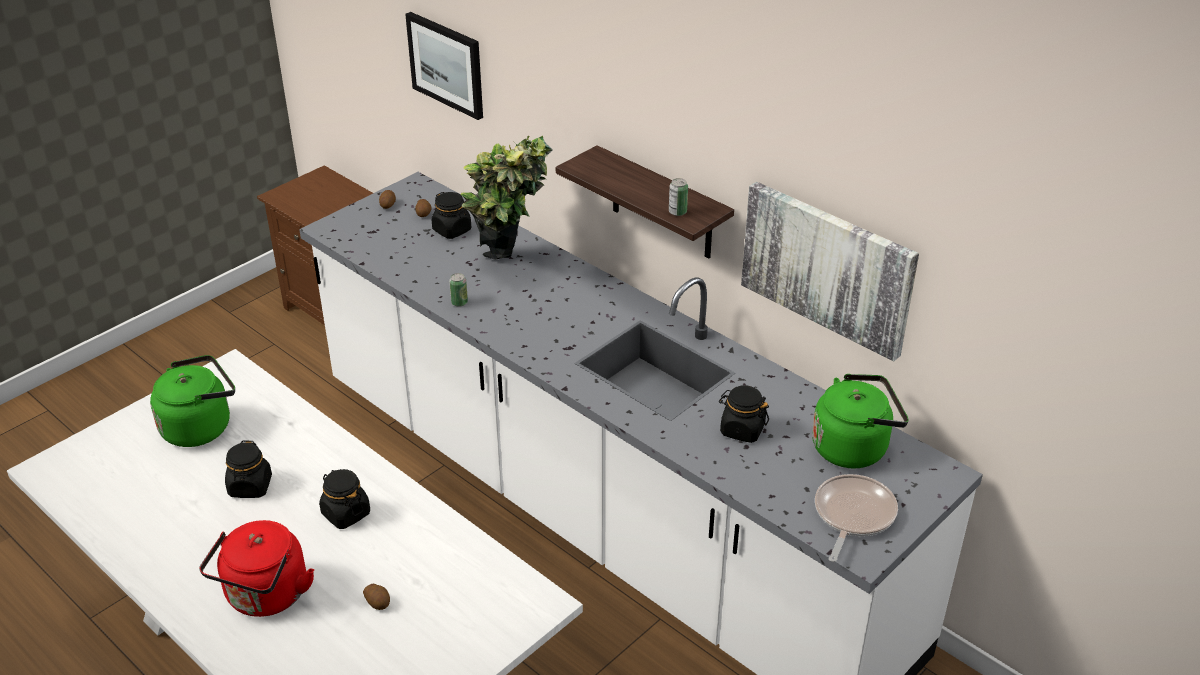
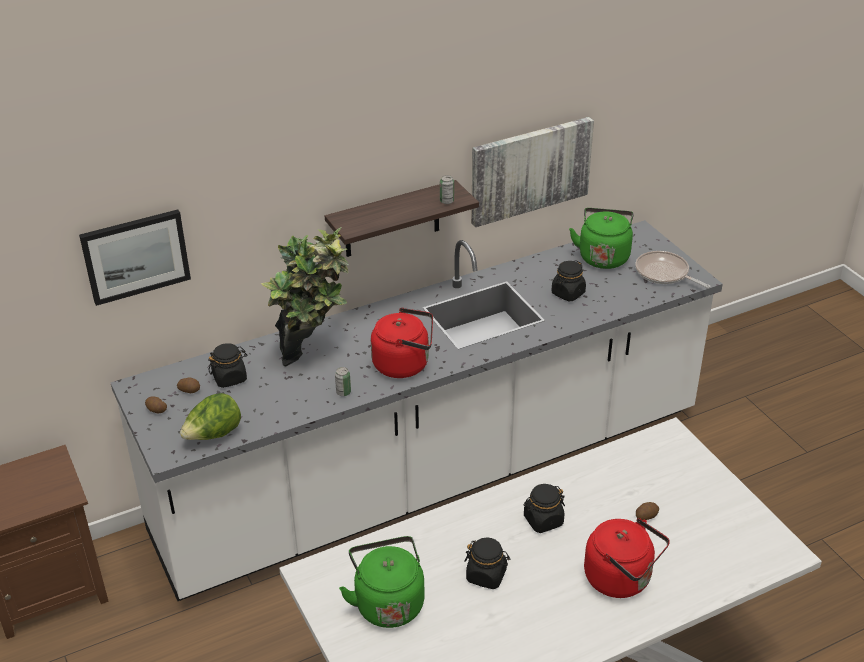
camera: 70 degrees left, 0 degrees up
none -> lettuce [180,393,241,440]
none -> red kettle [371,308,433,378]

